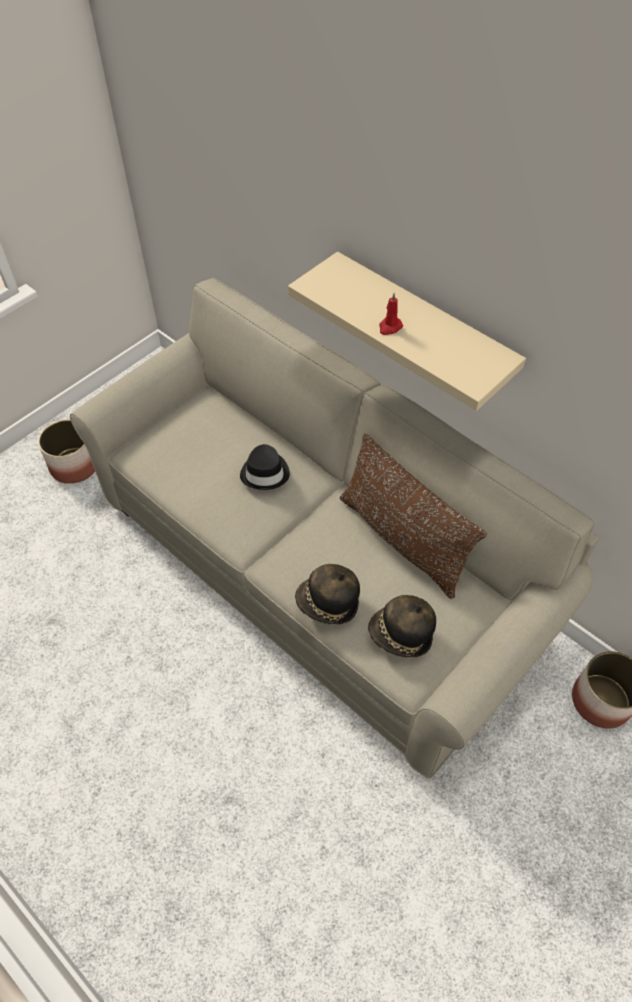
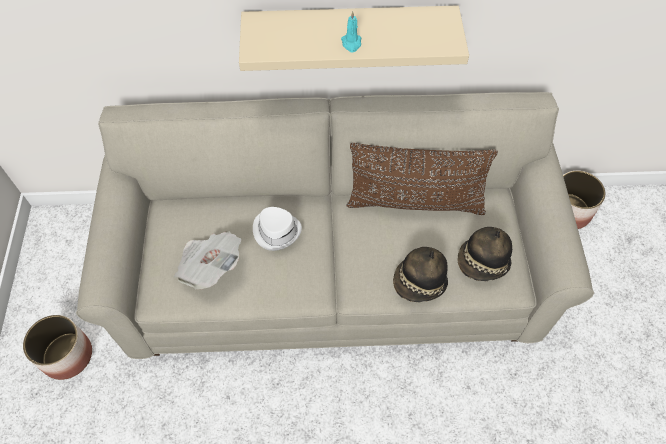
camera: 45 degrees left, 5 degrees up
black hat [240,444,290,490] -> white hat [253,207,302,251]
red candle [379,293,403,335] -> turquoise candle [341,11,361,52]
none -> newspaper [174,231,242,289]

